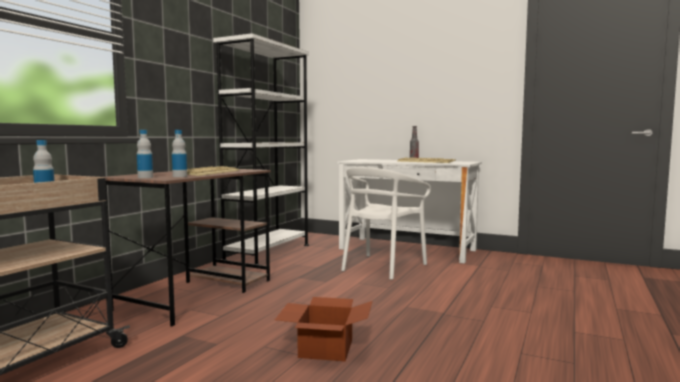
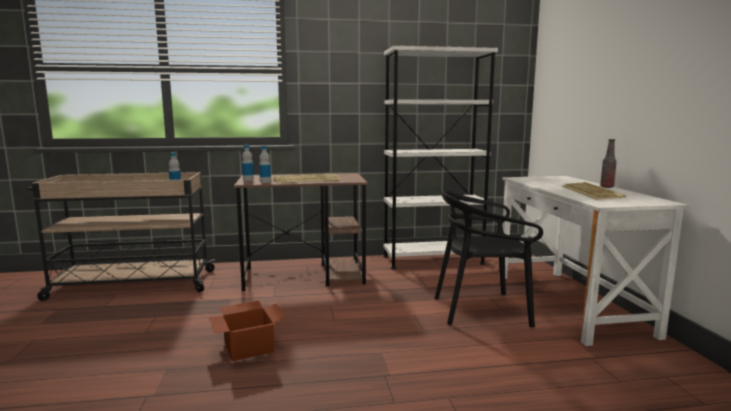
camera: 55 degrees right, 5 degrees up
white chair [341,167,431,280] -> black chair [435,190,543,328]

